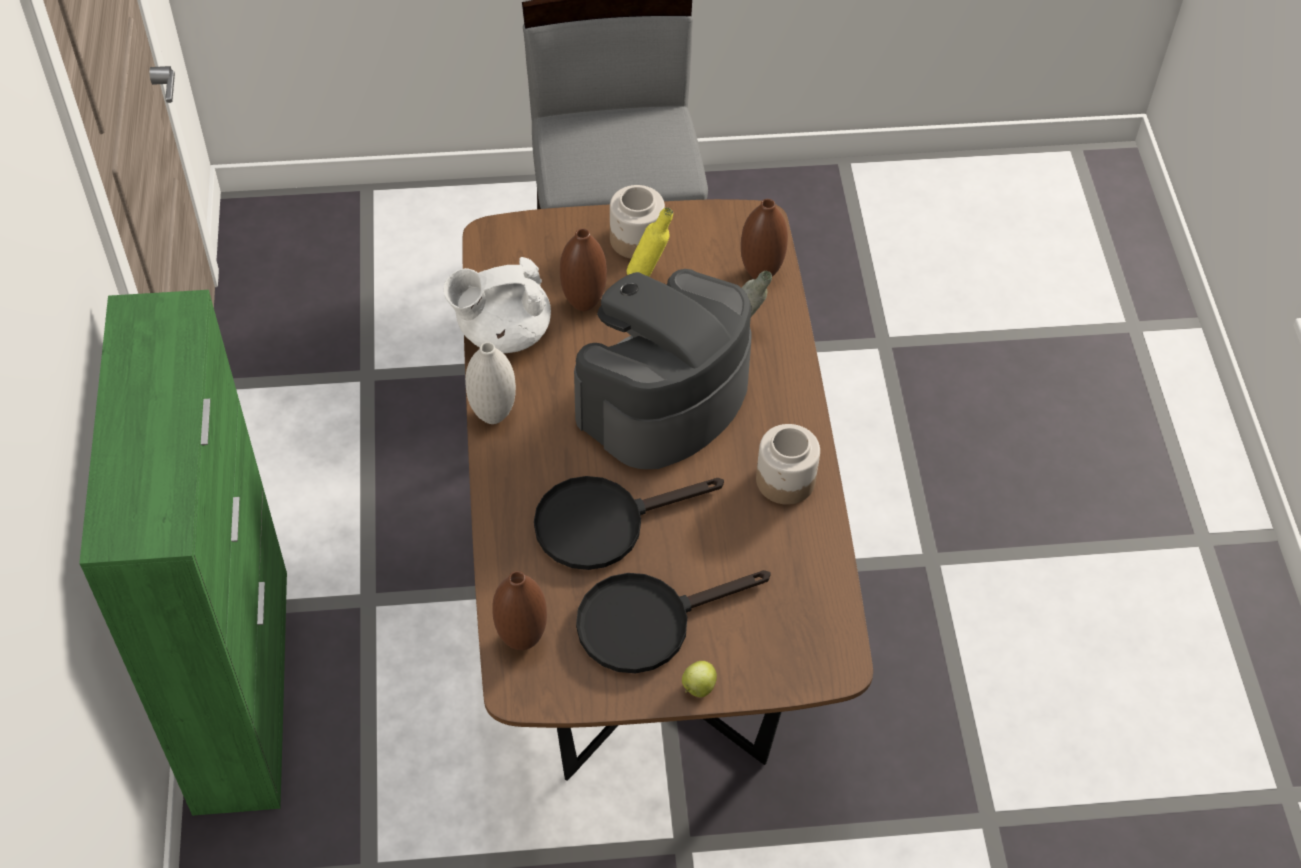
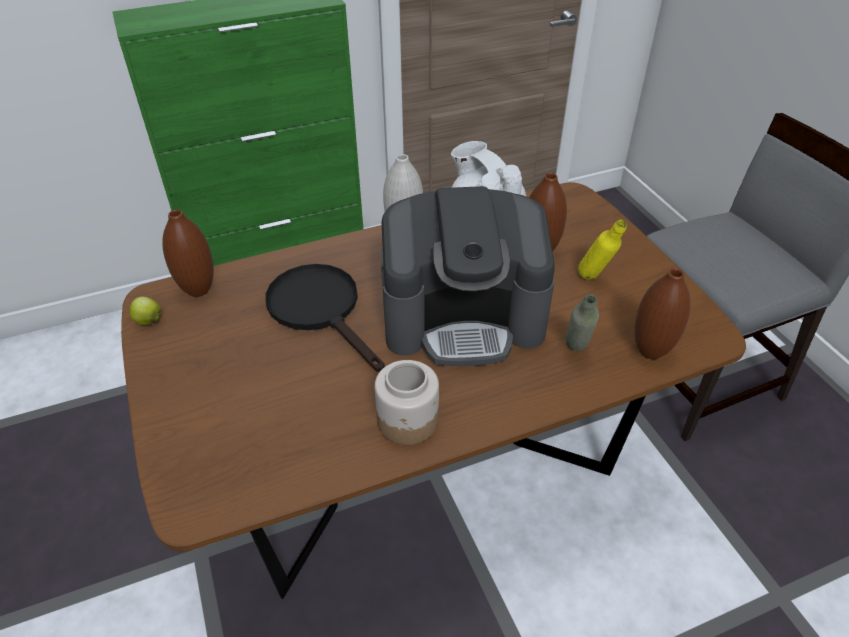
camera: 75 degrees right, 10 degrees down
coffee machine [574,269,751,469] -> coffee machine turned 150 degrees clockwise [381,186,555,366]
black frying pan [576,570,771,673] -> none
jar [610,185,665,259] -> none
apple [682,661,717,697] -> apple moved to [130,297,161,325]

